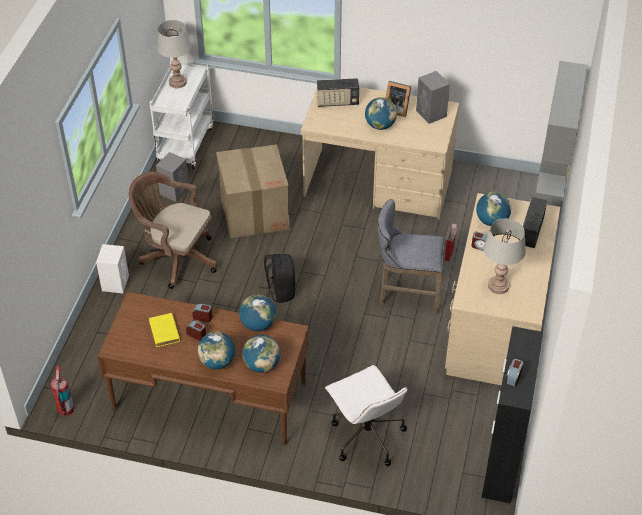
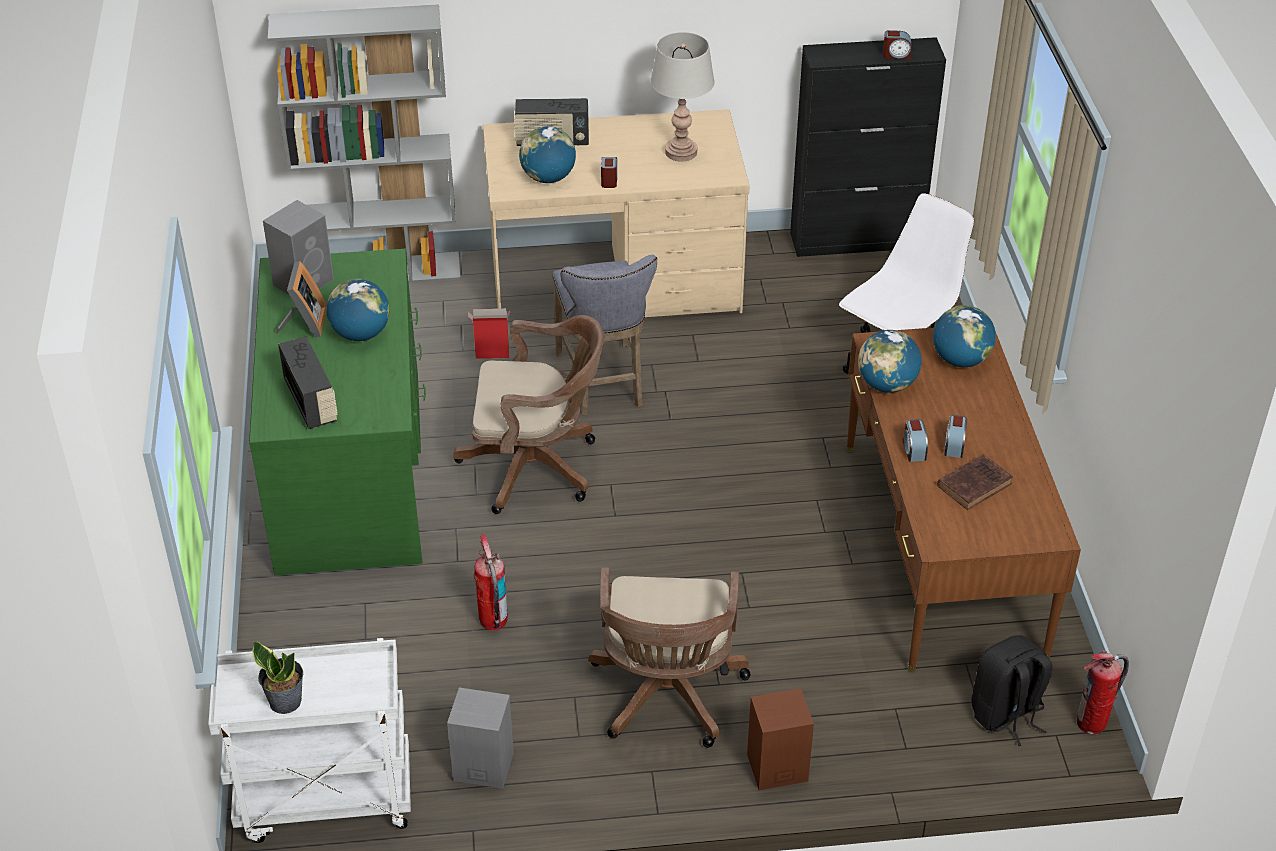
camera: 110 degrees left, 5 degrees down
white speaker [96,244,129,293] -> brown speaker [747,688,814,790]
yellow book [149,313,180,347] -> brown book [937,454,1013,510]
grey table lamp [156,20,191,88] -> potted plant [252,641,303,714]
globe [198,332,236,370] -> none
cardboard box [216,144,290,238] -> fire extinguisher [474,534,508,631]
black backpack [260,254,296,303] -> black backpack moved to [972,635,1052,746]
beige desk [301,87,459,220] -> green desk [249,249,426,575]
none -> brown office chair [453,315,604,514]

